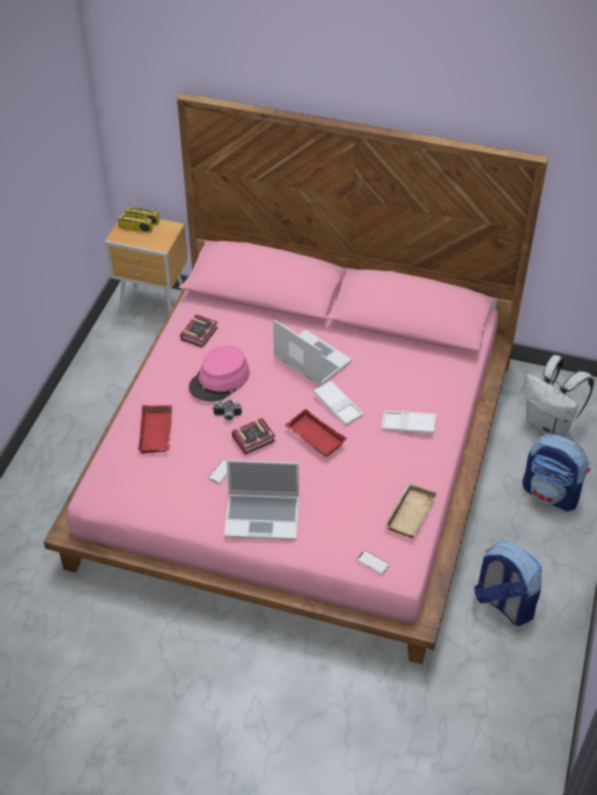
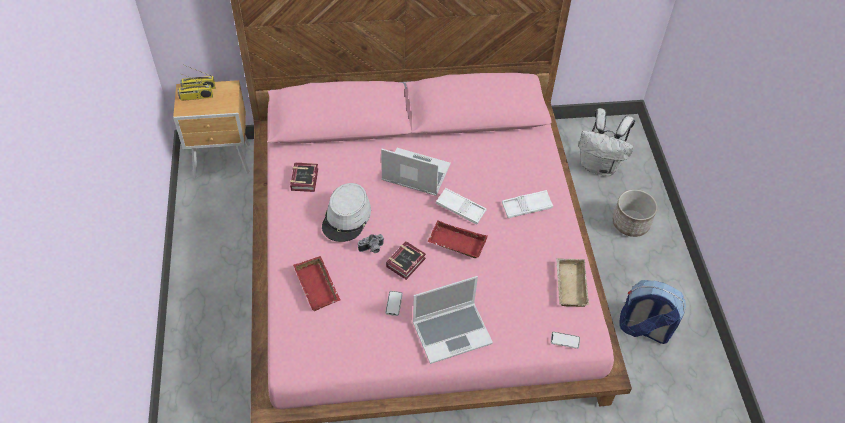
camera: 25 degrees left, 5 degrees up
pink hat [189,346,250,401] -> grey hat [322,183,371,242]
backpack [522,434,590,511] -> planter [613,189,657,237]

